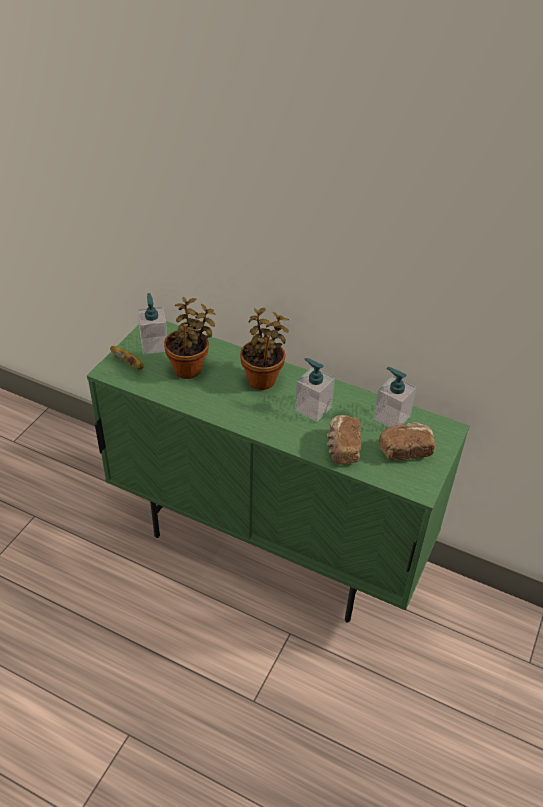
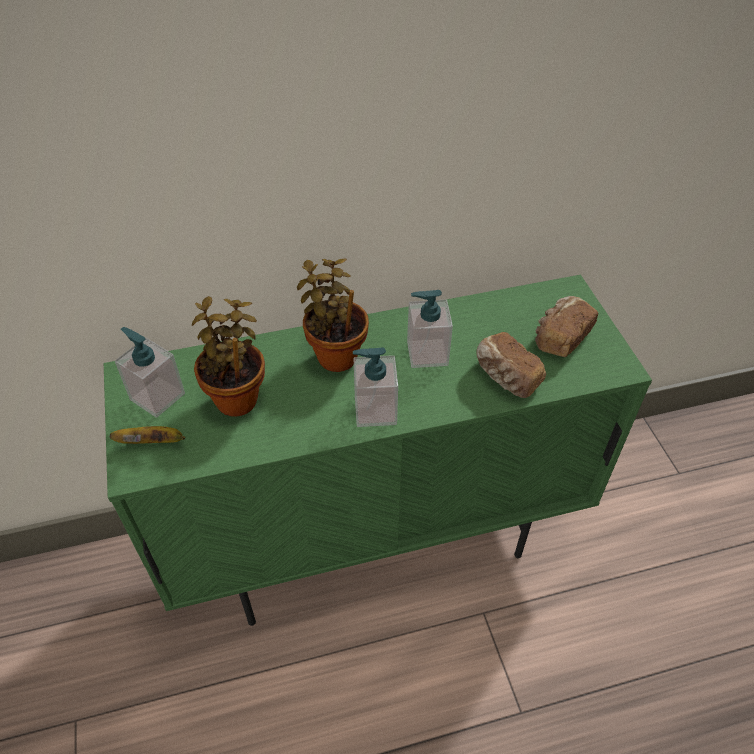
camera: 40 degrees left, 5 degrees up
soap dispenser [374,367,416,427] -> soap dispenser moved to [353,347,398,427]

